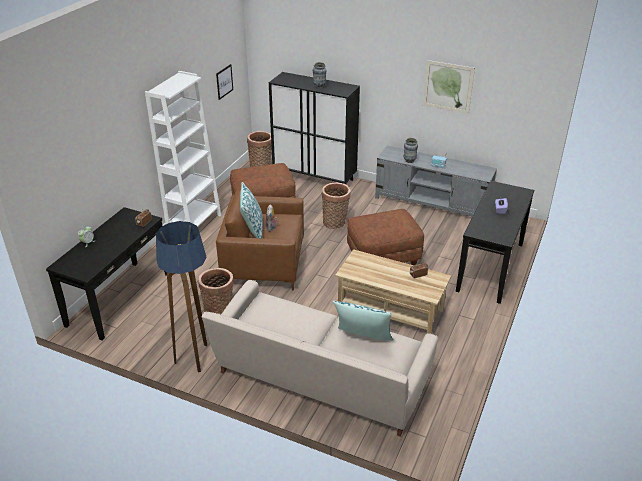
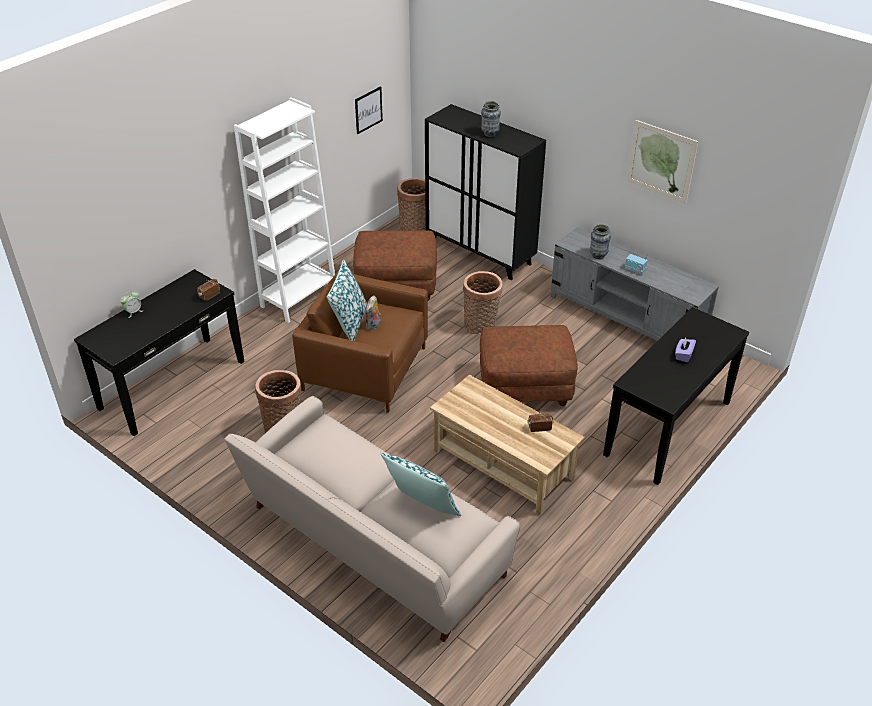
camera: 15 degrees right, 5 degrees up
floor lamp [156,221,207,372] -> none

